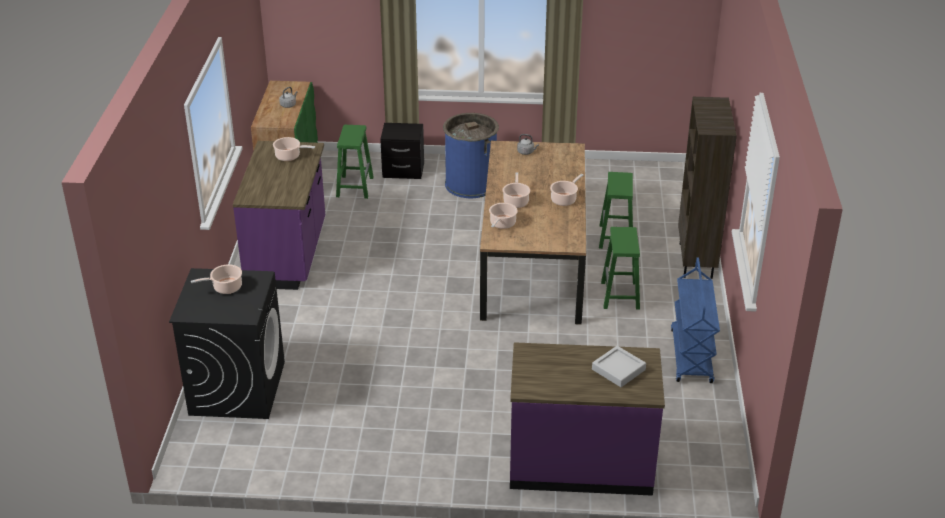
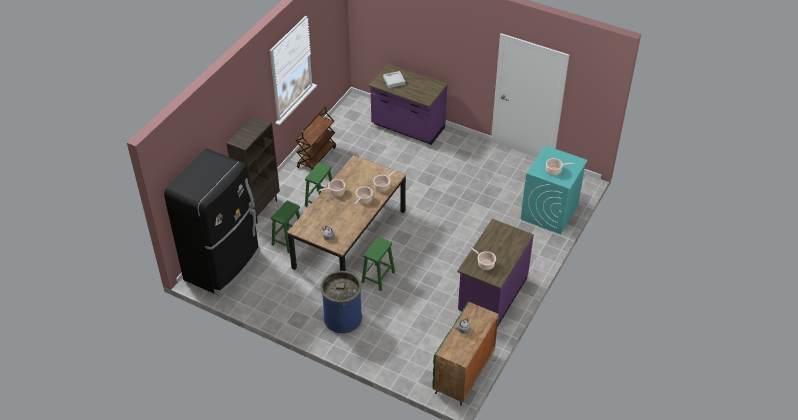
camera: 155 degrees left, 10 degrees up
black washing machine [169,268,285,419] -> turquoise washing machine [521,145,588,234]
green stool [336,125,374,199] -> green stool moved to [362,237,395,291]
black nightstand [380,123,424,179] -> none
blue cart [671,258,720,383] -> brown cart [295,107,336,171]
none -> black fridge [164,149,260,297]

